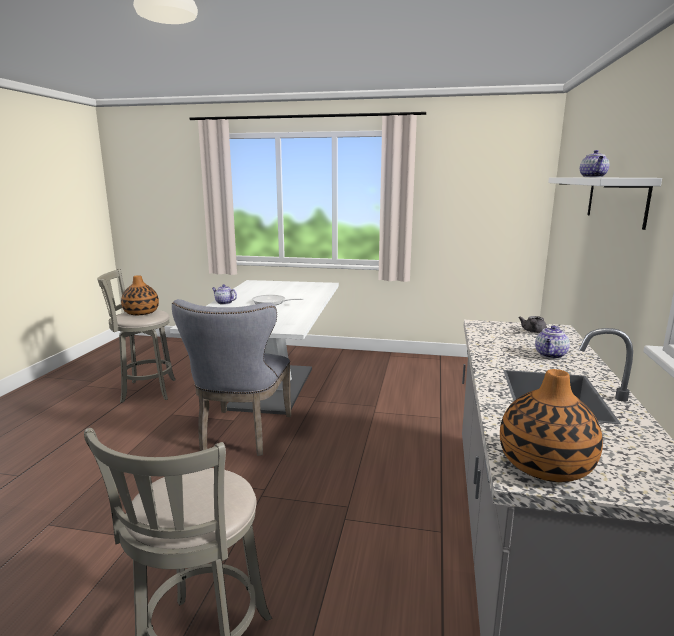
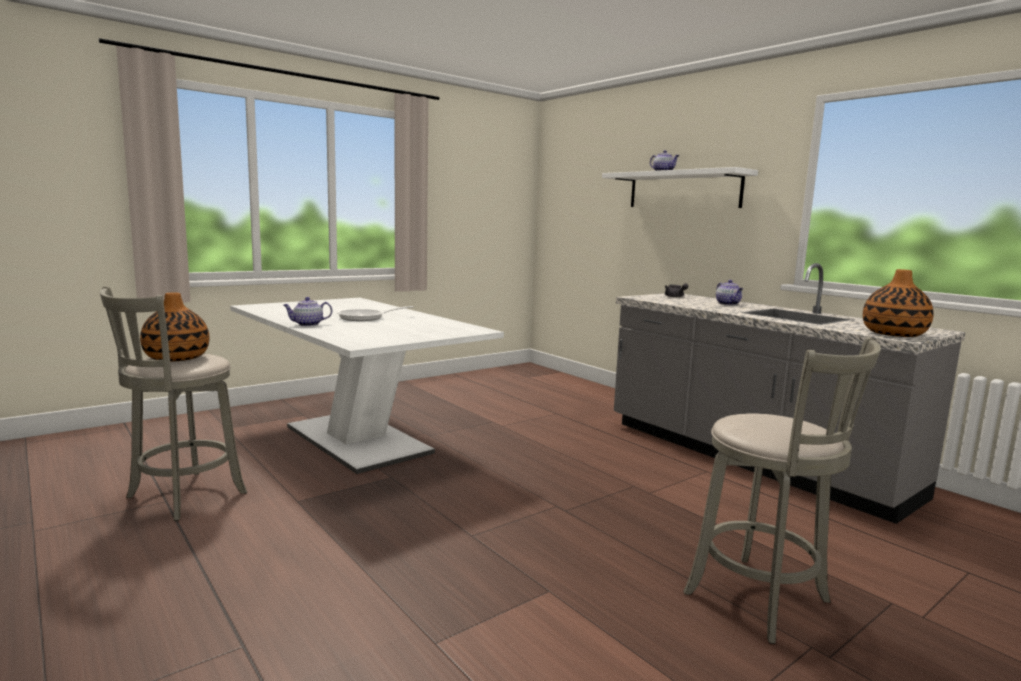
camera: 50 degrees left, 5 degrees down
grey chair [172,299,291,456] -> none

